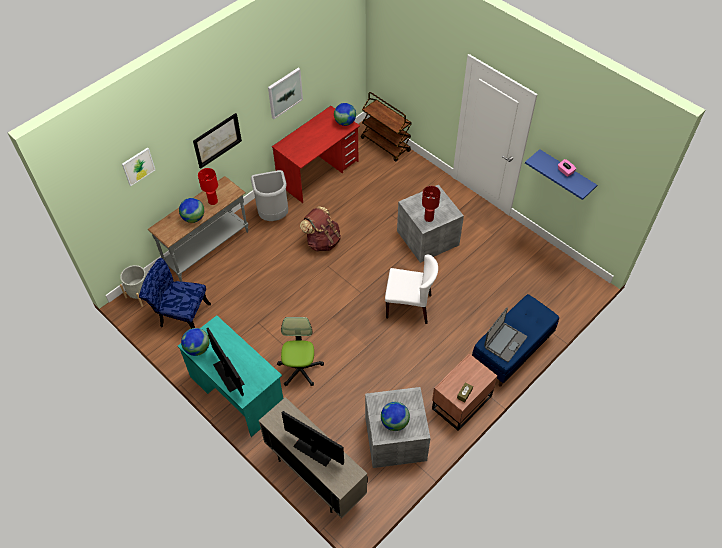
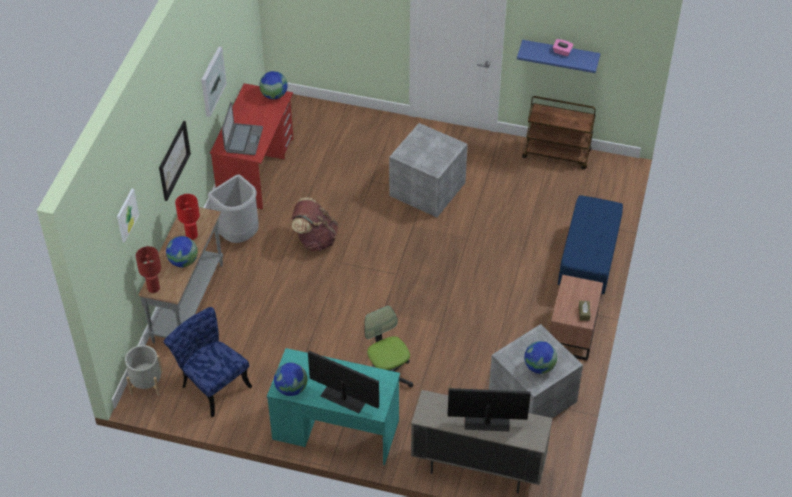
camera: 30 degrees left, 5 degrees down
blue chair [139,258,211,329] -> blue chair turned 60 degrees clockwise [164,307,252,417]
brown cart [361,92,412,162] -> brown cart moved to [522,96,596,169]
white chair [385,255,438,324] -> none
red table lamp [422,186,440,222] -> red table lamp moved to [136,246,161,293]
laptop [484,307,527,362] -> laptop moved to [222,102,263,155]

